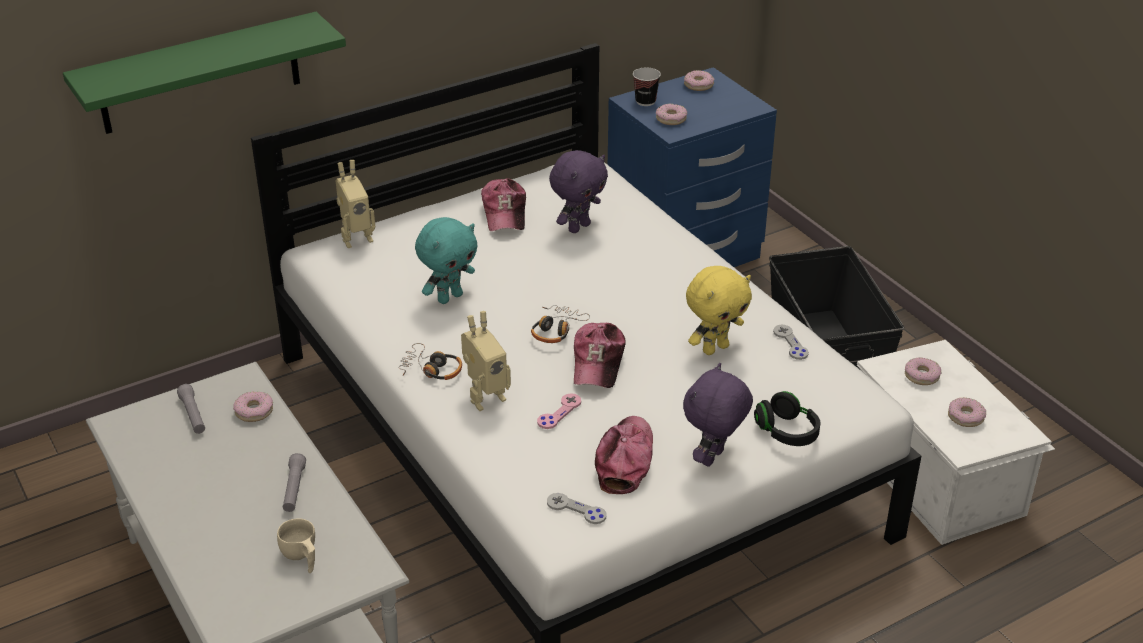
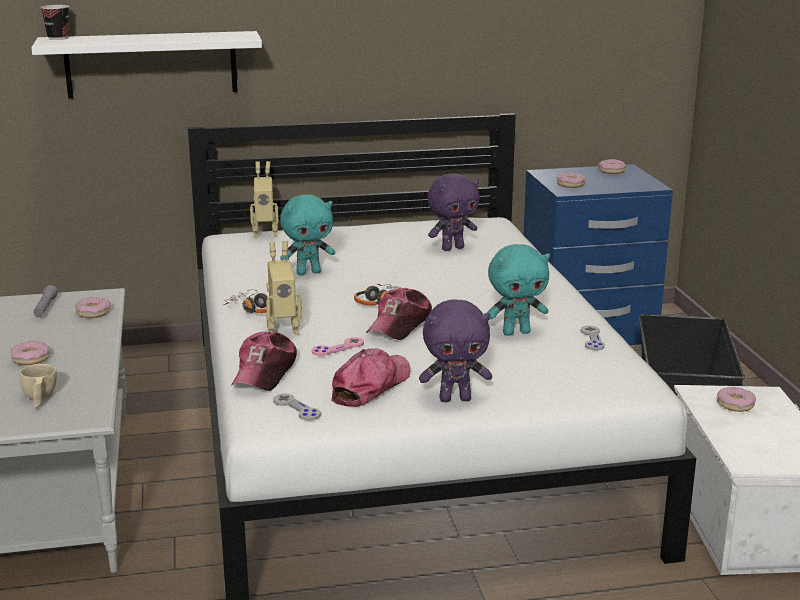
camera: 20 degrees right, 15 degrees down
green shelf [63,12,346,134] -> white shelf [31,31,262,98]
grey flashlight [283,453,306,512] -> none
cap [481,178,526,231] -> cap moved to [231,332,297,391]
cup [633,67,661,106] -> cup moved to [40,5,70,40]
purple plush toy [683,363,753,467] -> purple plush toy turned 150 degrees counterclockwise [419,299,492,402]
yellow plush toy [686,266,752,355] -> turquoise plush toy [487,244,550,336]
black headphones [754,391,821,446] -> none
donut [948,398,986,427] -> donut moved to [11,341,50,365]

